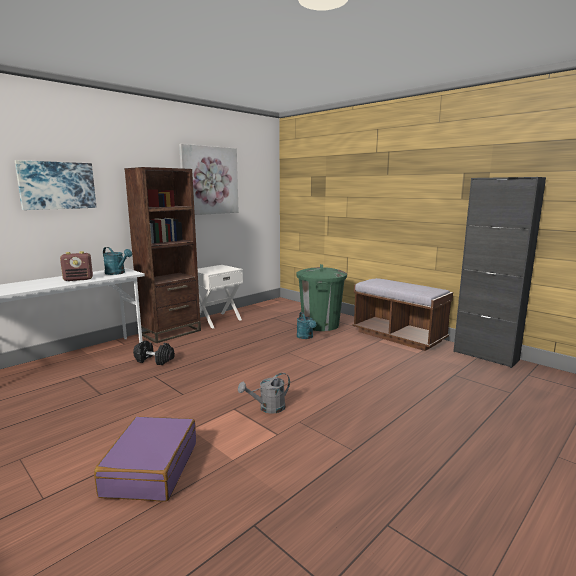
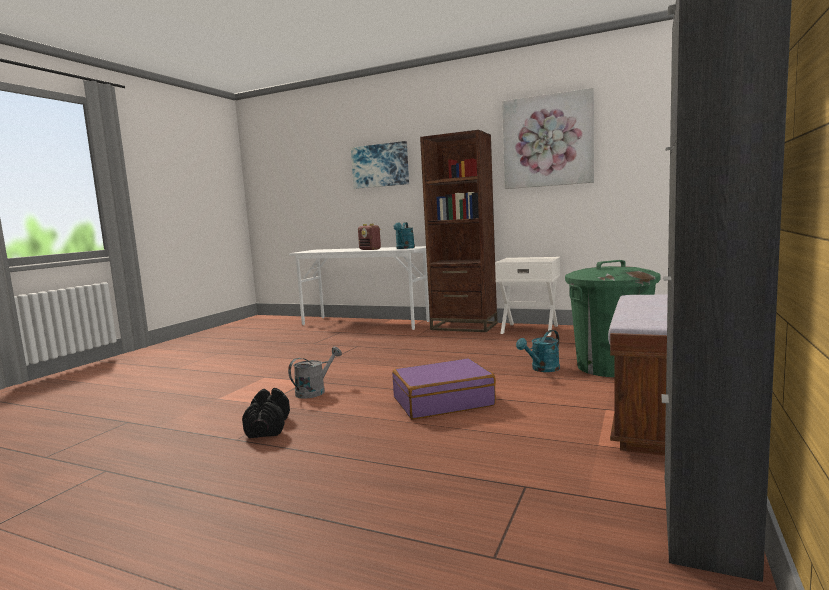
camera: 70 degrees right, 5 degrees down
purple suitcase [94,416,196,502] -> purple suitcase moved to [392,358,496,420]
black dumbbell [133,341,175,365] -> black dumbbell moved to [242,388,290,438]
grey watering can [238,373,290,414] -> grey watering can turned 90 degrees clockwise [288,347,342,399]

